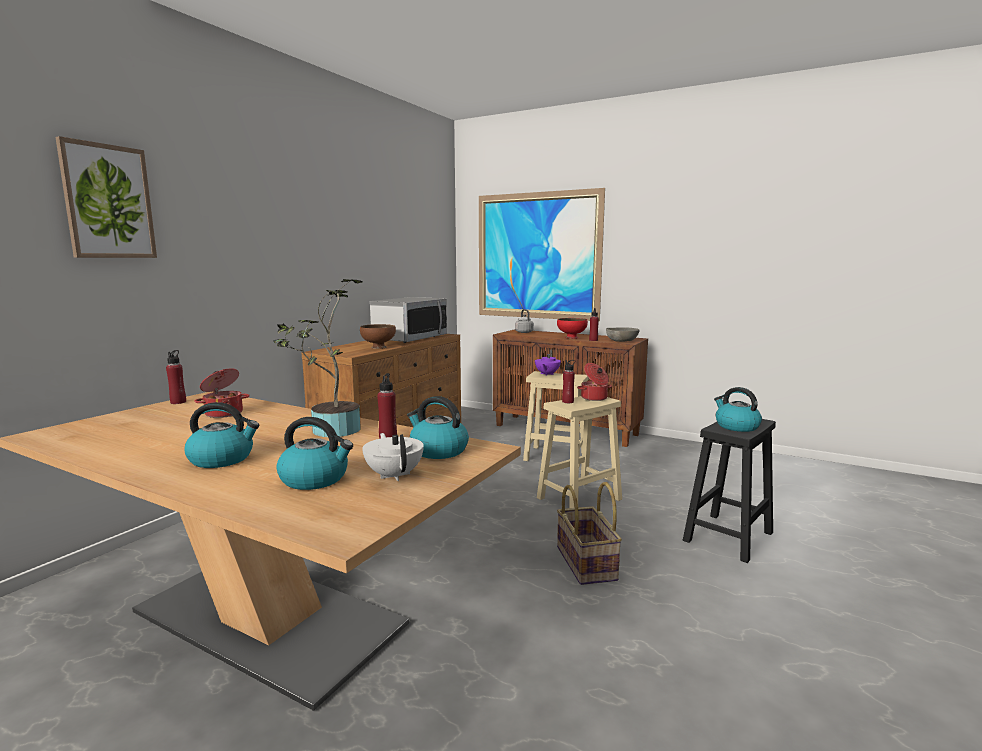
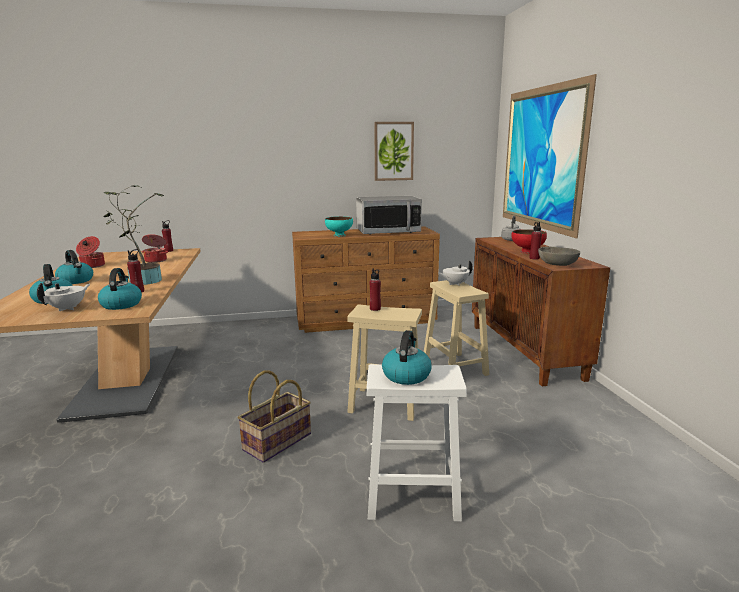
camera: 50 degrees right, 5 degrees up
picture [55,136,157,258] -> picture moved to [374,122,414,181]
brown bowl [360,324,396,349] -> turquoise bowl [325,216,353,237]
purple teapot [535,349,561,376] -> white teapot [438,260,473,286]
cooking pot [577,363,612,401] -> cooking pot moved to [76,236,105,268]
black stool [683,419,776,563] -> white stool [367,364,467,522]

